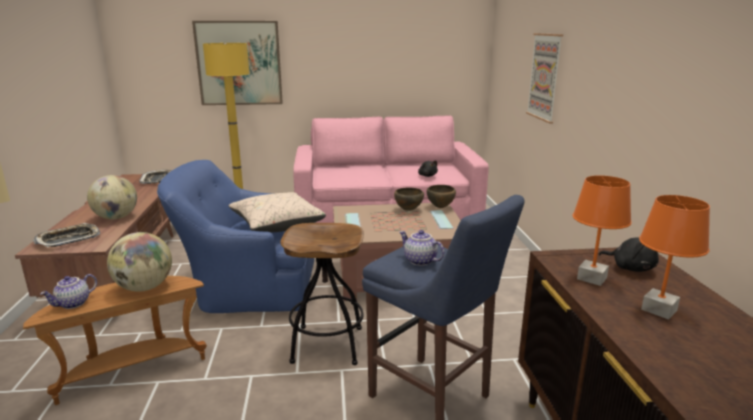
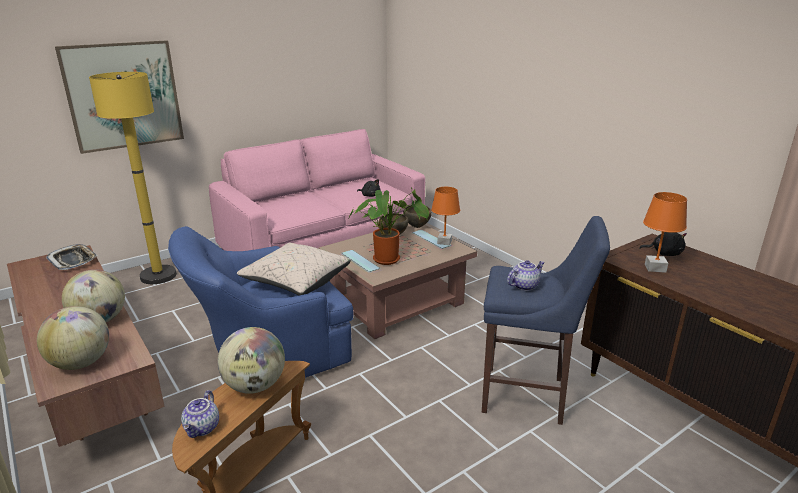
camera: 30 degrees left, 5 degrees up
tray [33,223,100,247] -> globe [37,306,109,370]
brown stool [281,223,364,365] -> none
teapot [400,230,445,266] -> teapot turned 135 degrees clockwise [507,260,545,291]
picture [526,33,563,123] -> none
orange table lamp [639,195,710,320] -> orange table lamp moved to [431,187,460,245]
none -> potted plant [349,188,429,265]

